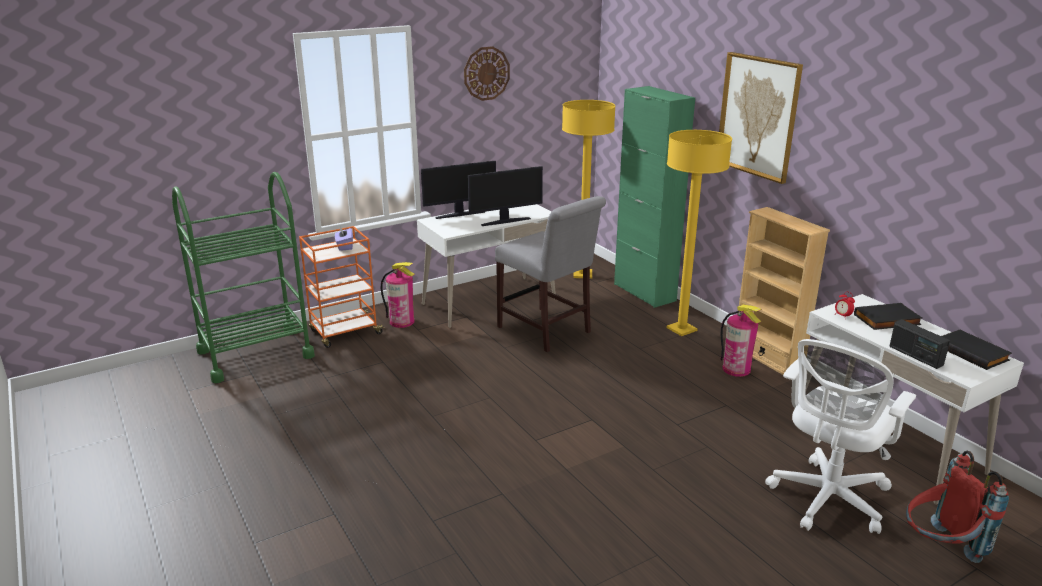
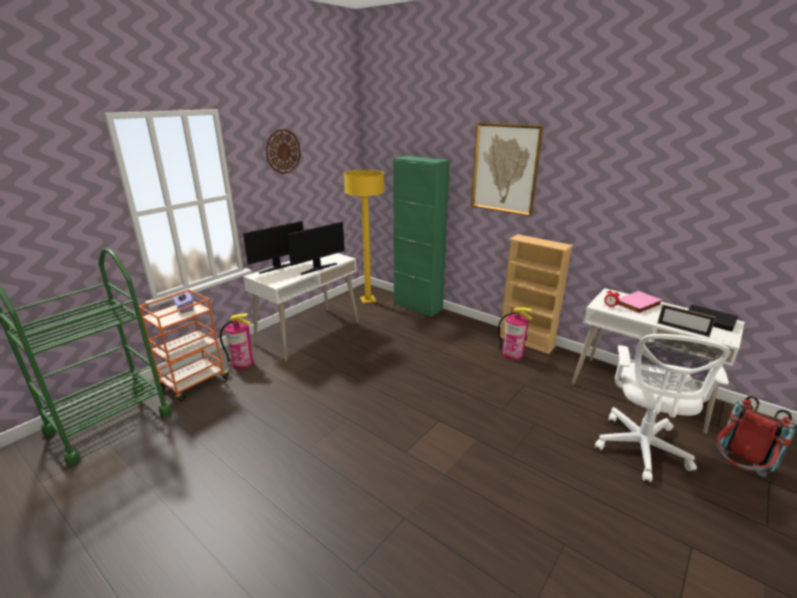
camera: 20 degrees left, 0 degrees up
grey chair [495,196,606,352] -> none
yellow floor lamp [667,130,732,336] -> none
black book [854,303,922,330] -> pink book [617,291,662,314]
radio [889,319,950,369] -> picture frame [658,304,716,337]

